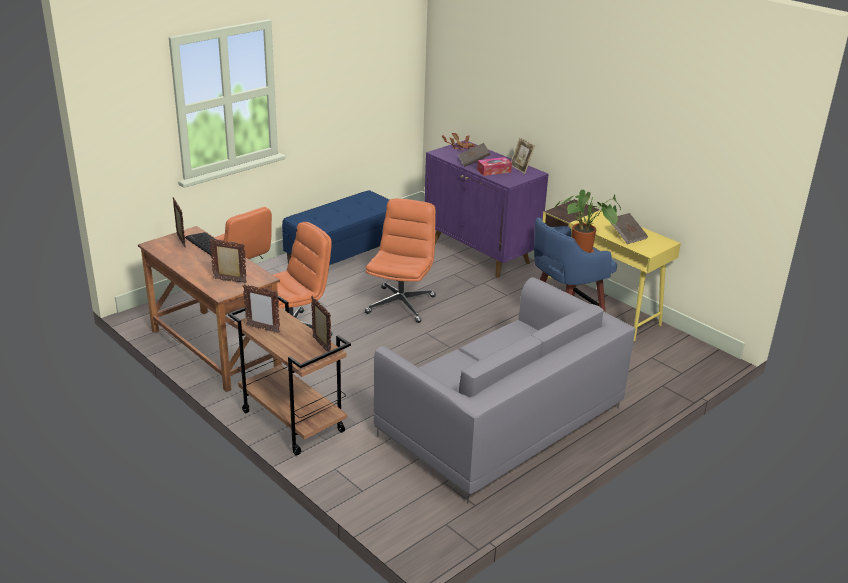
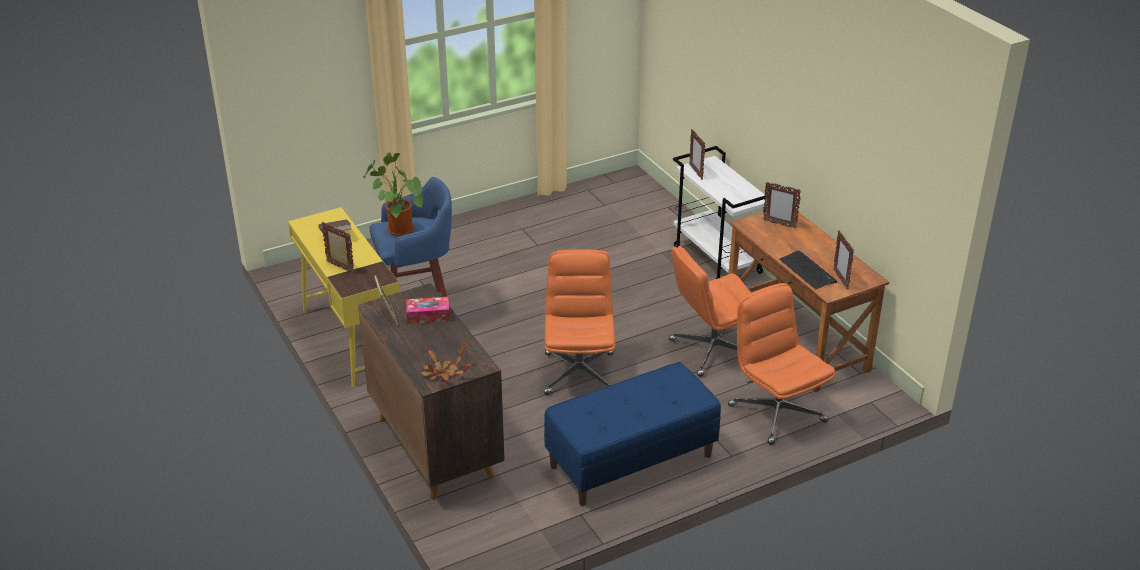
camera: 165 degrees left, 5 degrees up
brown cart [228,295,351,456] -> white cart [673,146,769,279]
picture frame [243,284,280,333] -> picture frame moved to [321,222,354,273]
orange office chair [365,198,436,323] -> orange office chair turned 150 degrees clockwise [544,249,615,395]
grey sofa [374,277,636,504] -> none
purple cabinet [424,140,549,278] -> brown cabinet [358,283,505,500]
brown book [458,143,490,167] -> none

